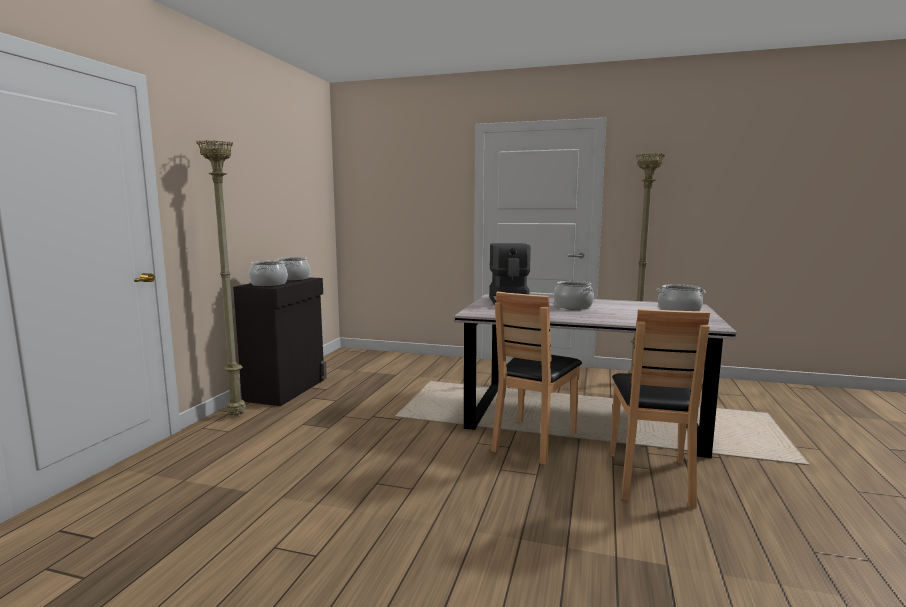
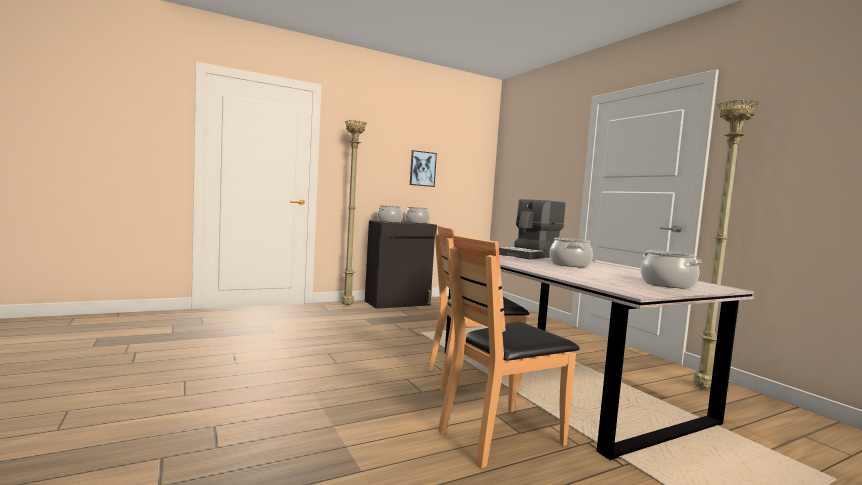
camera: 45 degrees right, 5 degrees down
none -> picture [410,150,437,187]

